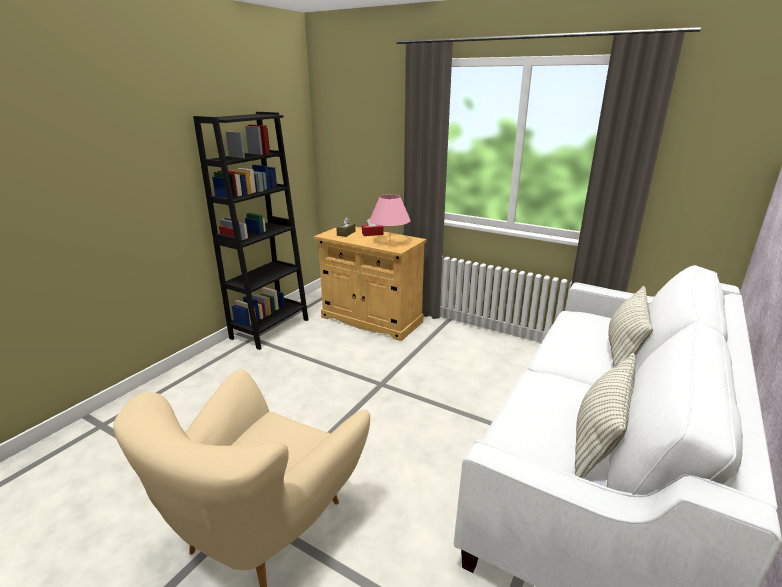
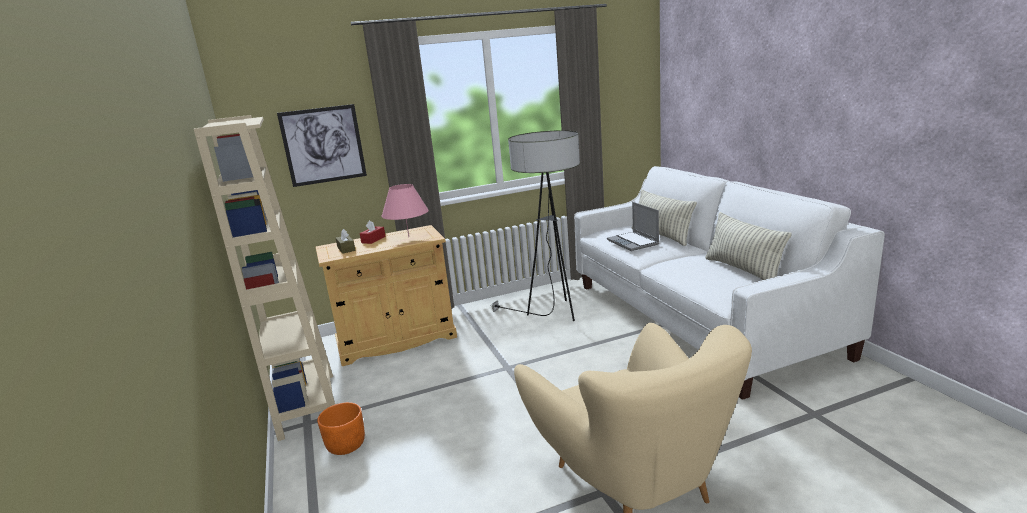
camera: 50 degrees left, 5 degrees down
black bookcase [193,112,308,350] -> beige bookcase [194,115,335,441]
none -> picture [277,104,367,187]
none -> orange planter [317,402,365,455]
none -> floor lamp [492,130,580,321]
none -> laptop [607,202,659,251]

